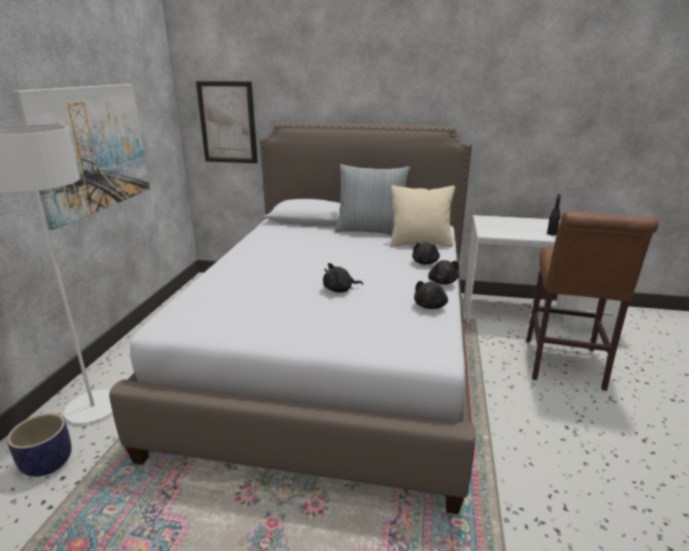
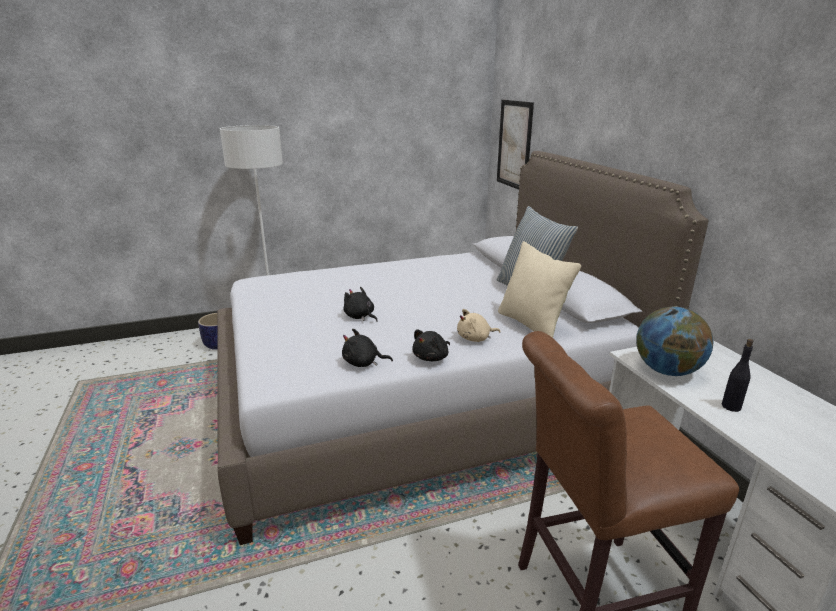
camera: 60 degrees right, 0 degrees up
picture [13,84,150,230] -> none
black plush toy [412,242,440,265] -> beige plush toy [457,309,501,342]
none -> globe [636,307,714,376]

